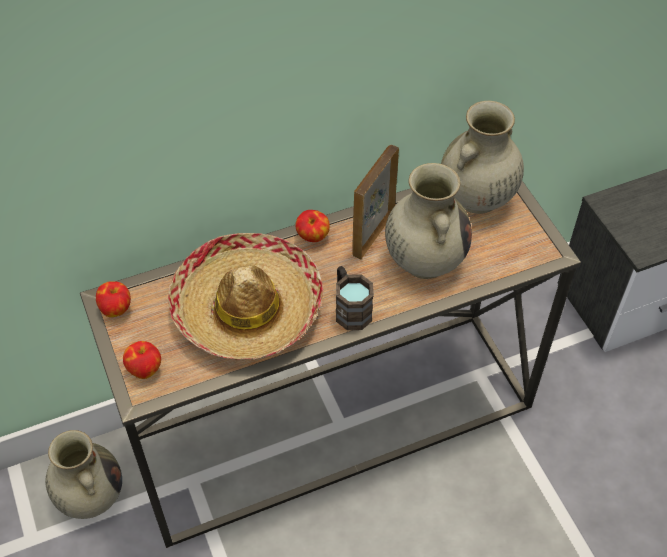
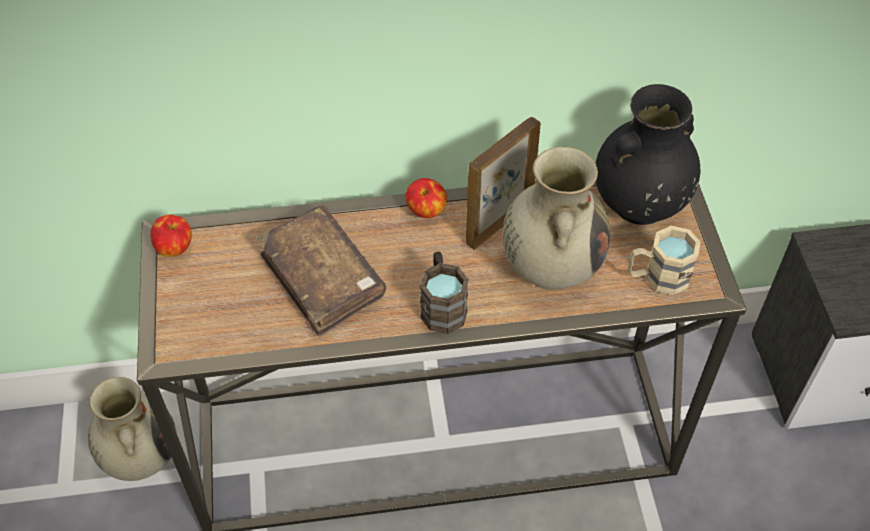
camera: 15 degrees right, 0 degrees up
apple [123,341,161,379] -> none
hat [168,233,324,360] -> brown book [256,205,386,337]
beige vase [441,101,524,214] -> black vase [596,84,700,225]
none -> beige mug [628,226,701,295]

